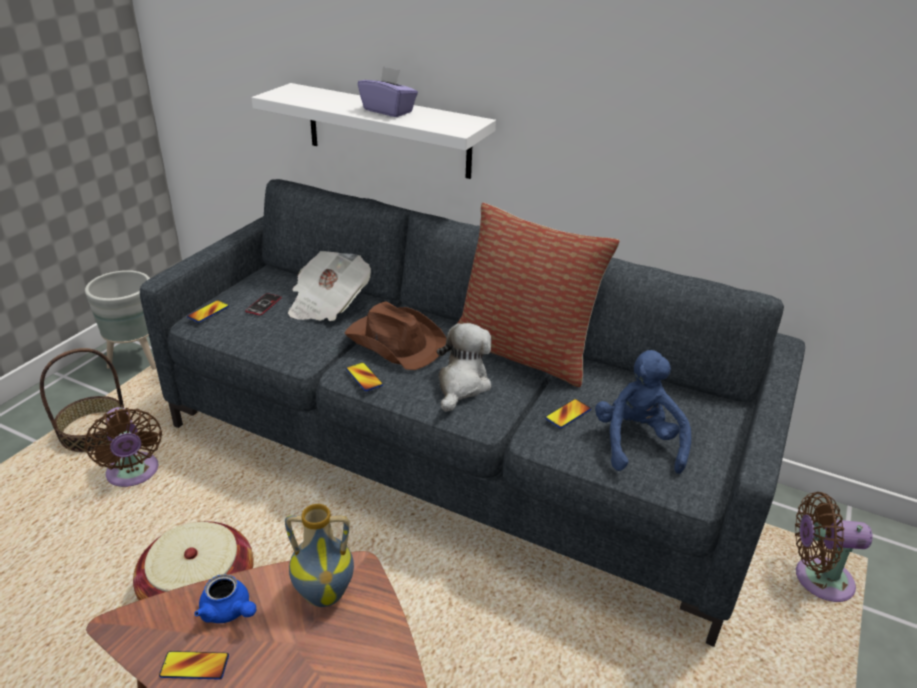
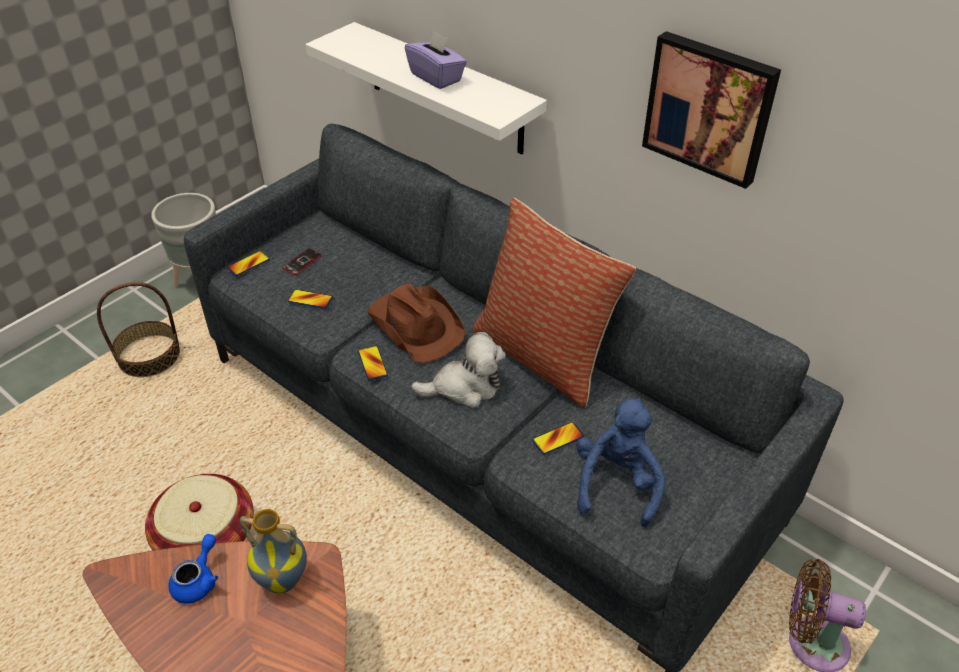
camera: 15 degrees right, 10 degrees up
brown fan [84,407,162,487] -> none
phone [159,651,229,679] -> phone moved to [288,290,333,309]
blue teapot [194,574,256,623] -> blue teapot turned 120 degrees counterclockwise [168,534,218,604]
newspaper [288,251,371,321] -> none
plush toy [437,323,492,412] -> plush toy turned 45 degrees clockwise [411,332,506,408]
none -> picture [642,31,781,189]

